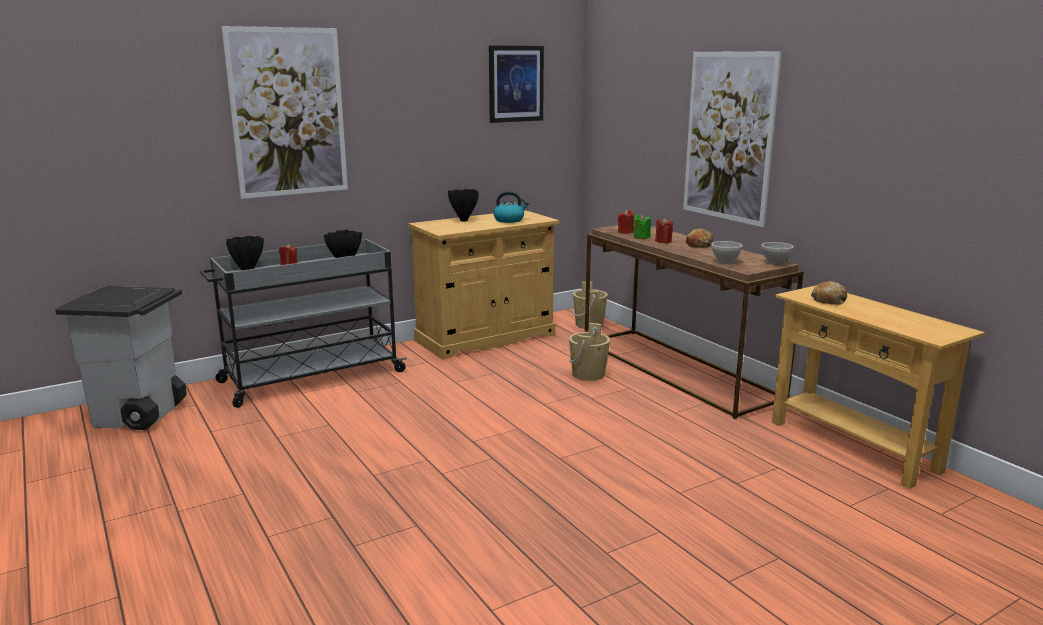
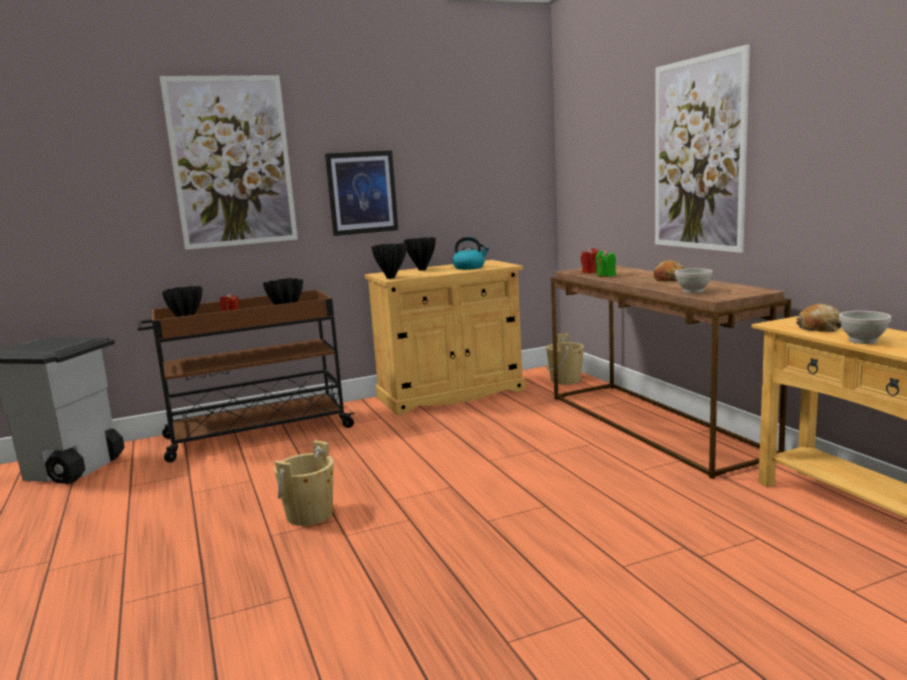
camera: 10 degrees right, 5 degrees down
grey cart [200,239,407,408] -> brown cart [138,290,355,463]
picture [489,46,544,123] -> picture moved to [325,150,398,236]
beige bucket [569,323,610,381] -> beige bucket moved to [274,441,333,526]
red candle [655,218,673,243] -> none
white bowl [761,242,794,265] -> white bowl moved to [839,311,891,344]
none -> black vase [371,243,407,279]

